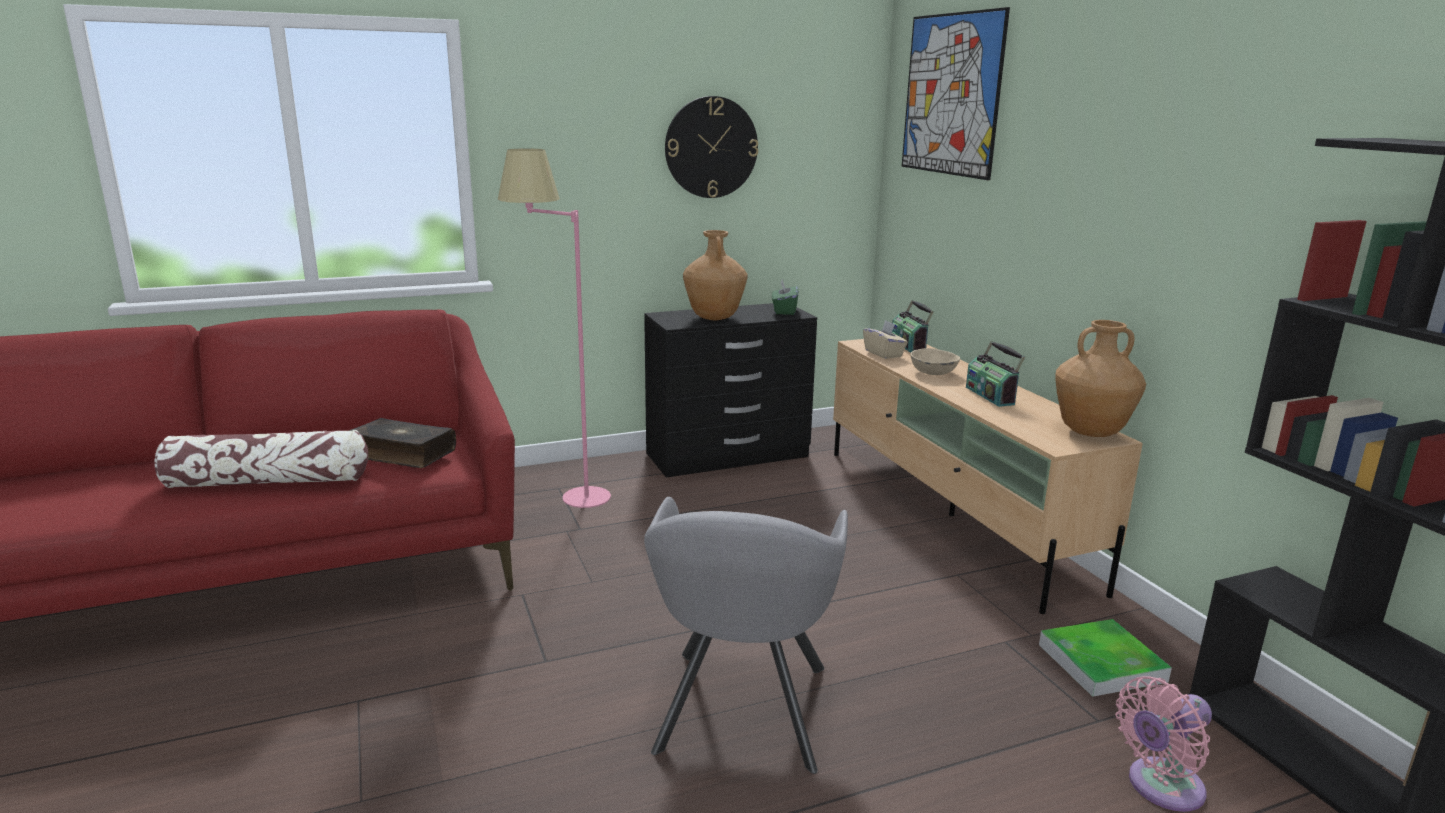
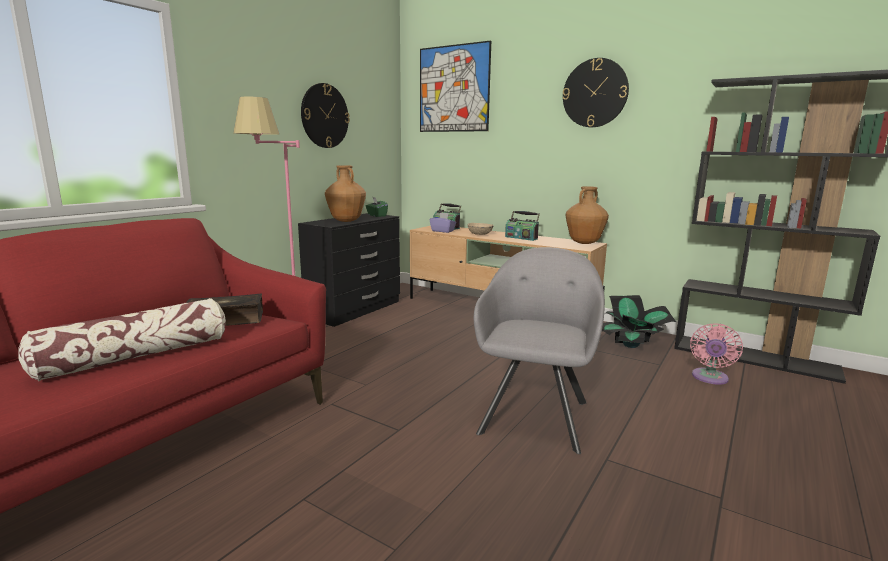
camera: 35 degrees left, 5 degrees down
grey armchair [644,497,848,774] -> grey armchair turned 135 degrees counterclockwise [474,247,605,454]
beige tissue box [863,320,908,359] -> purple tissue box [430,212,456,233]
tray [1039,619,1172,697] -> potted plant [602,295,676,348]
none -> wall clock [563,58,629,127]

